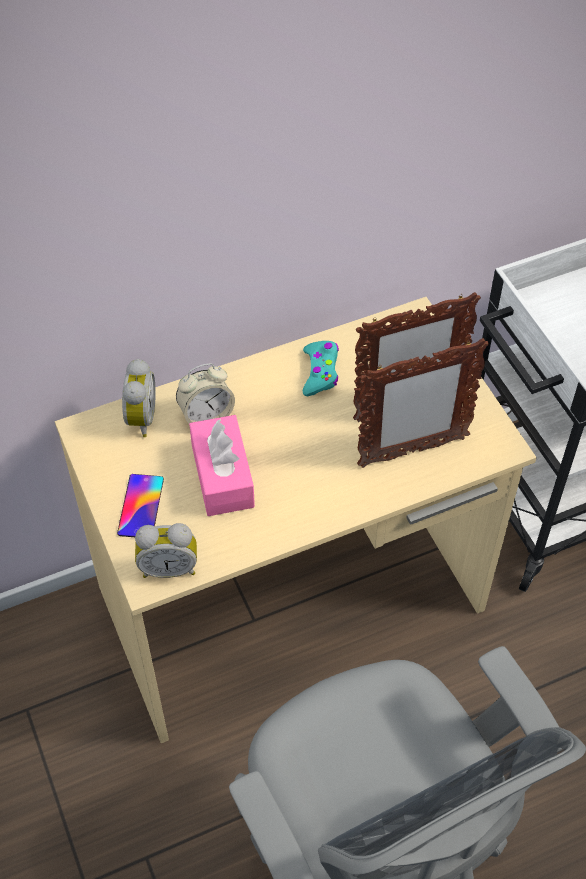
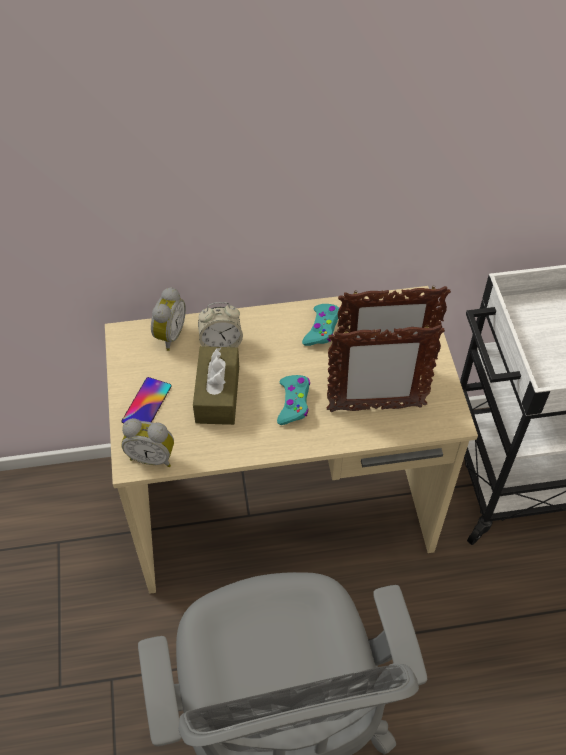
camera: 15 degrees right, 0 degrees up
pink tissue box [189,415,255,516] -> brown tissue box [193,346,239,425]
none -> turquoise game controller [277,375,310,425]

